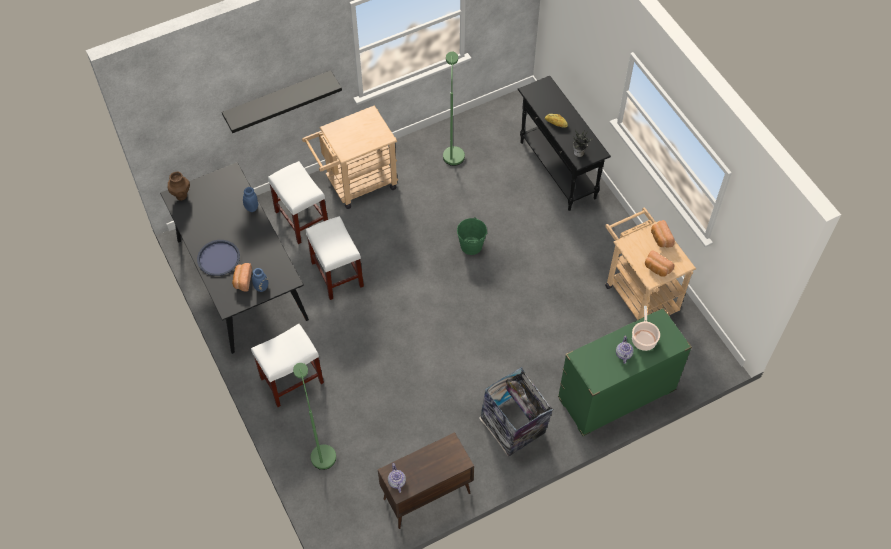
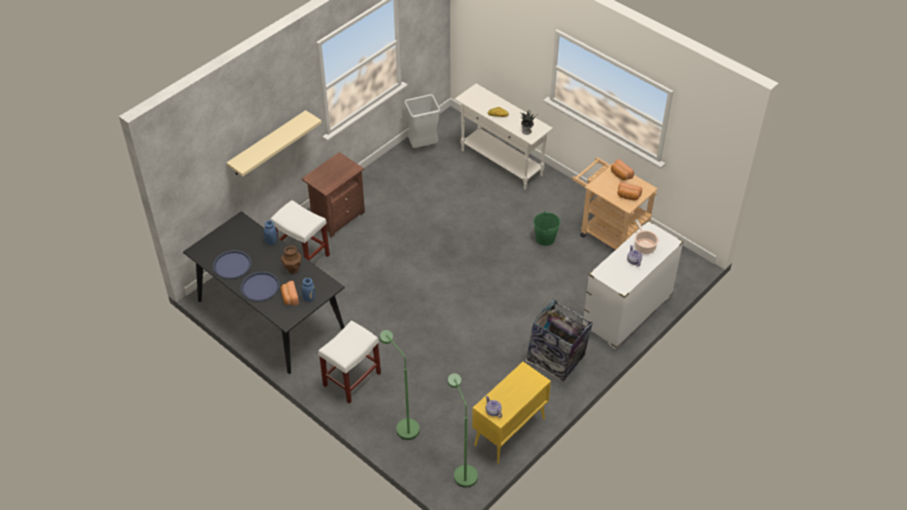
camera: 20 degrees left, 10 degrees down
brown vase [168,172,190,200] -> brown vase moved to [281,246,301,274]
black shelf [222,70,342,133] -> beige shelf [227,110,322,177]
beige cart [302,105,398,209] -> brown nightstand [301,152,365,237]
white stool [306,216,364,300] -> none
brown cabinet [378,432,474,529] -> yellow cabinet [472,362,551,464]
green floor lamp [443,52,465,166] -> green floor lamp moved to [447,373,478,488]
green bucket [457,217,487,255] -> green bucket moved to [533,211,561,246]
black console table [518,76,611,211] -> white console table [455,83,553,190]
green dresser [558,308,692,436] -> white dresser [582,221,683,349]
none -> blue tray [213,250,252,279]
none -> grey trash can [405,94,440,148]

